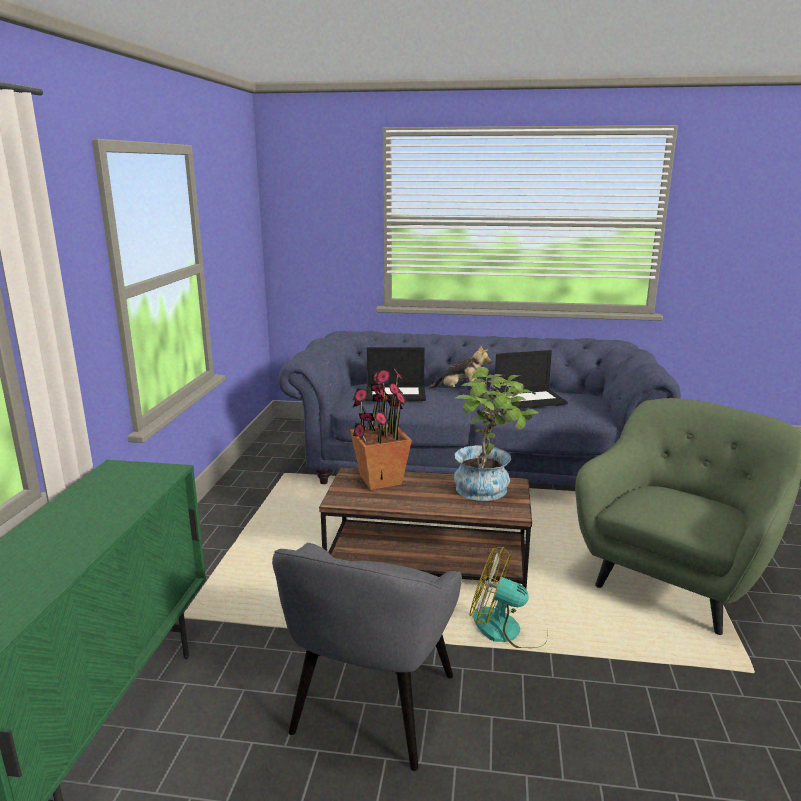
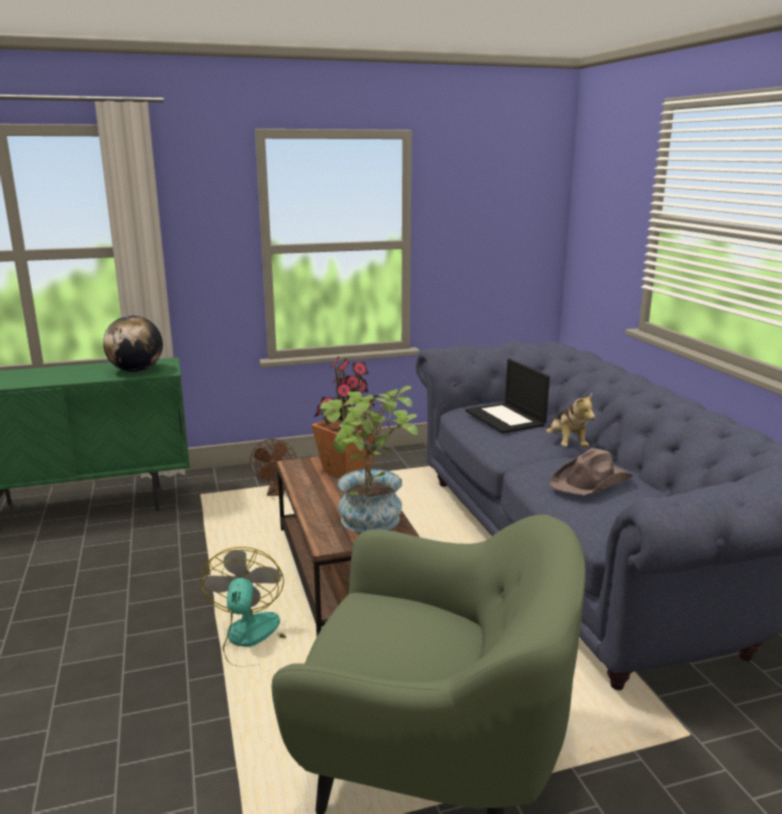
camera: 65 degrees right, 0 degrees up
grey armchair [272,543,462,771] -> none
laptop [494,350,568,409] -> brown hat [549,448,633,495]
none -> globe [103,316,163,372]
none -> brown fan [250,439,297,496]

